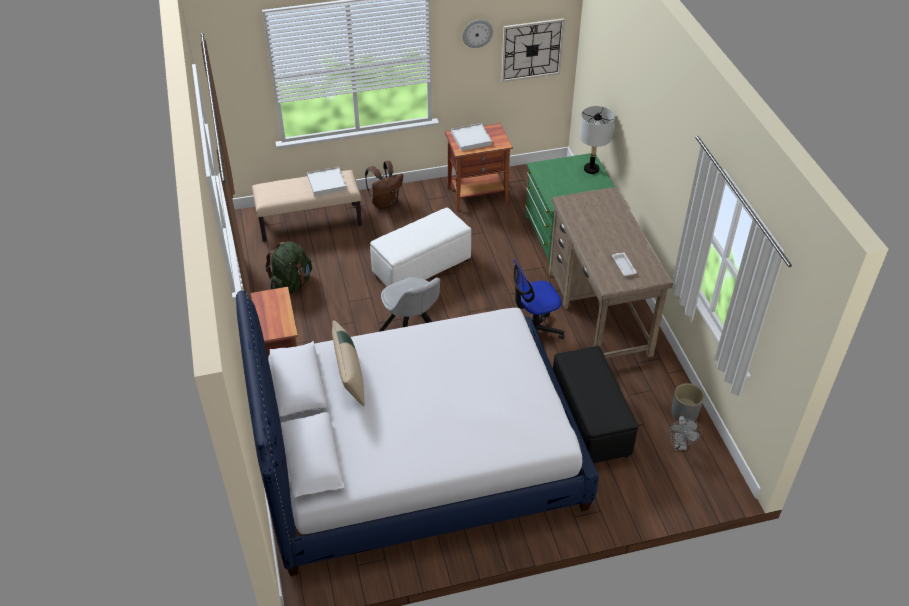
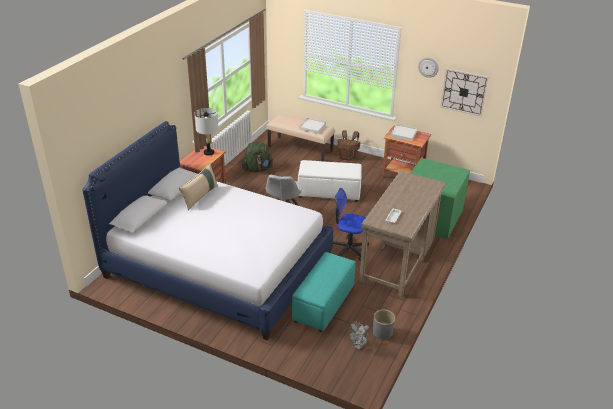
camera: 40 degrees right, 10 degrees down
black ottoman [553,346,638,463] -> turquoise ottoman [292,252,356,332]
grey table lamp [579,106,615,174] -> grey table lamp moved to [194,108,219,156]

